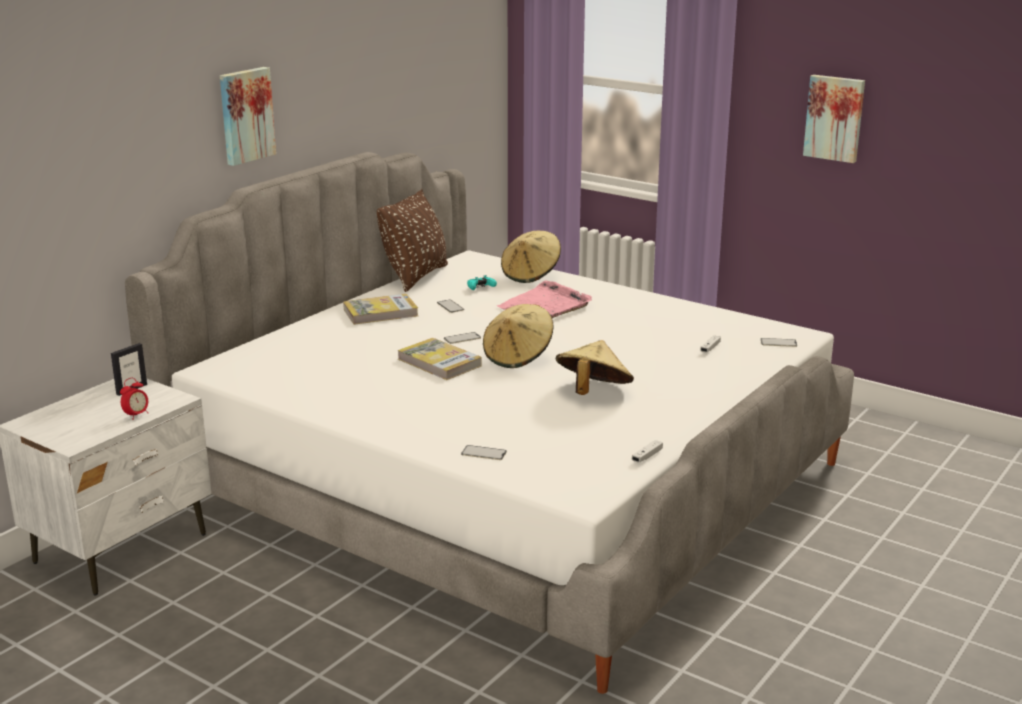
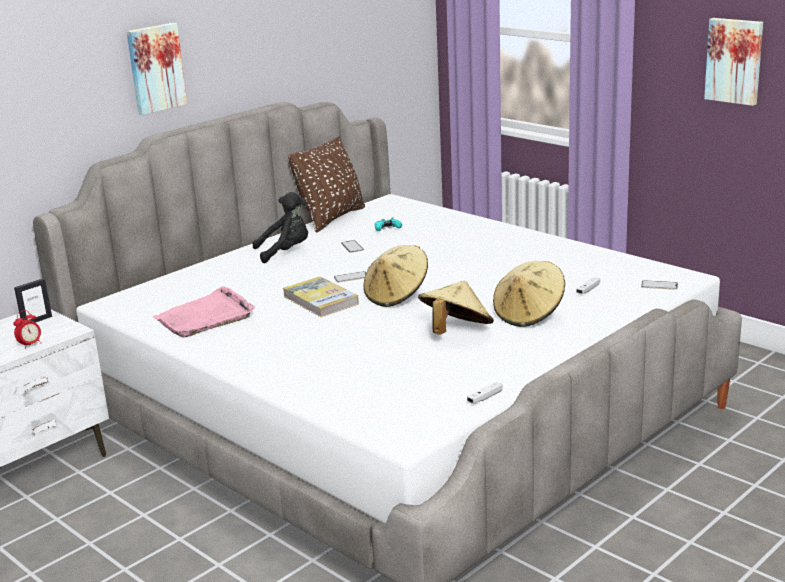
camera: 10 degrees right, 0 degrees up
book [343,294,418,325] -> black plush toy [252,192,308,263]
phone [461,445,507,460] -> none
pink tray [497,280,592,318] -> pink tray moved to [153,286,255,338]
beige hat [501,231,561,283] -> beige hat moved to [493,261,565,327]

